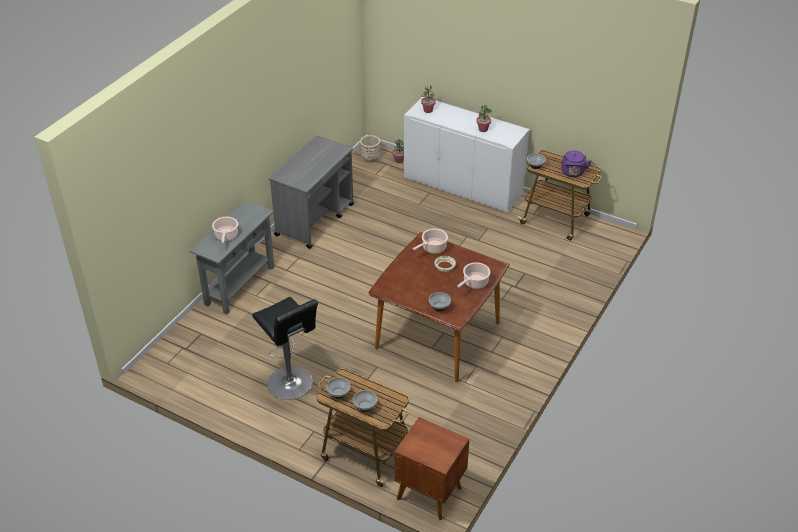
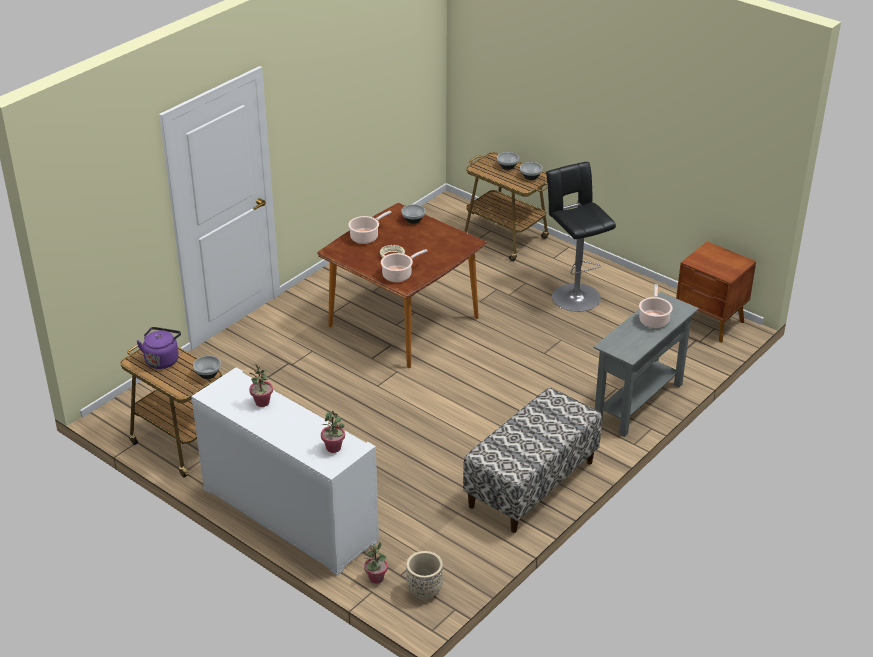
camera: 170 degrees left, 5 degrees down
grey cart [269,136,354,249] -> bench [463,388,602,533]
brown nightstand [394,417,469,520] -> brown nightstand moved to [676,242,756,343]

